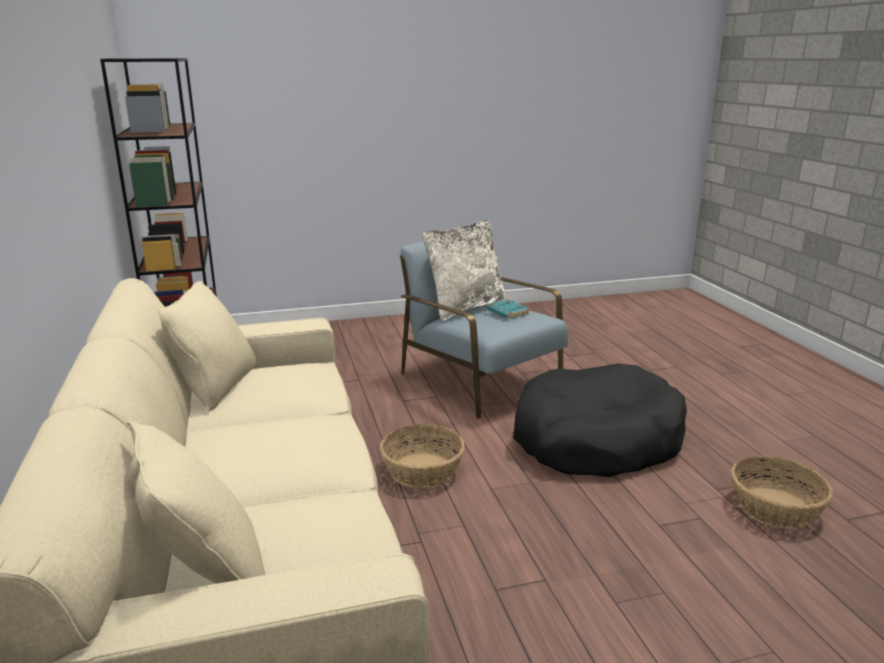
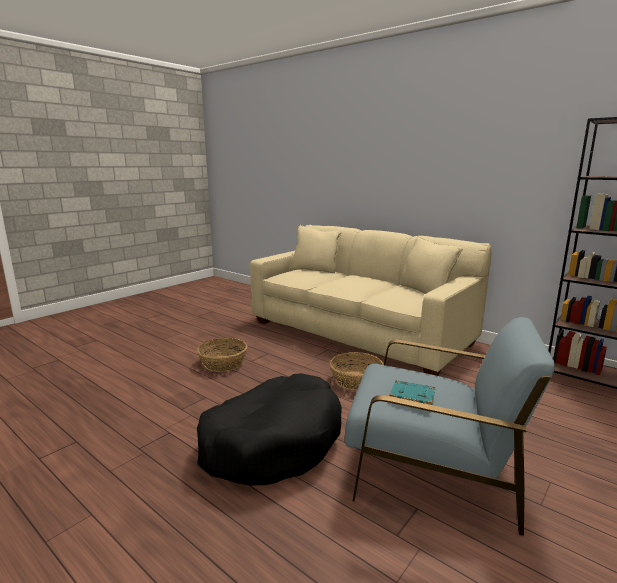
camera: 145 degrees right, 5 degrees down
beige pillow [422,219,505,320] -> none
basket [731,456,833,529] -> basket moved to [197,338,247,372]

